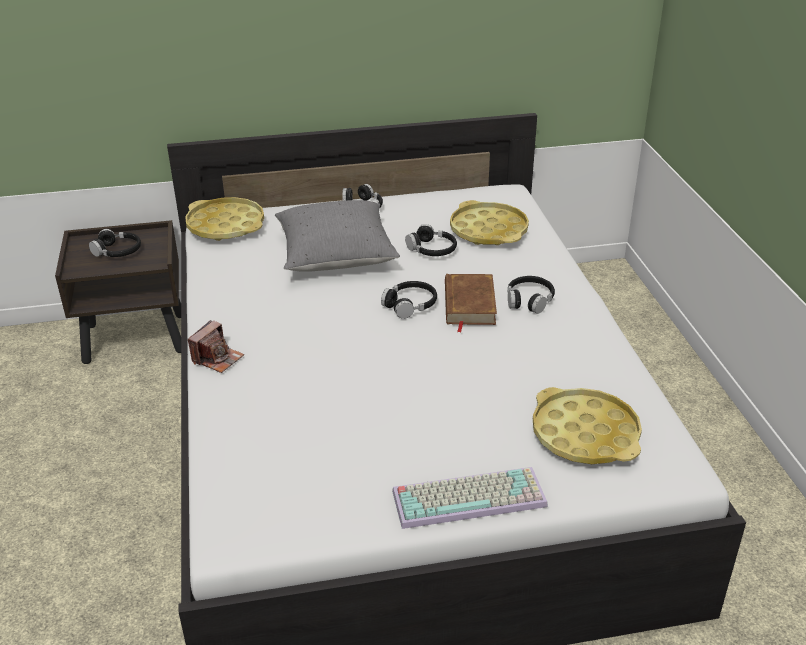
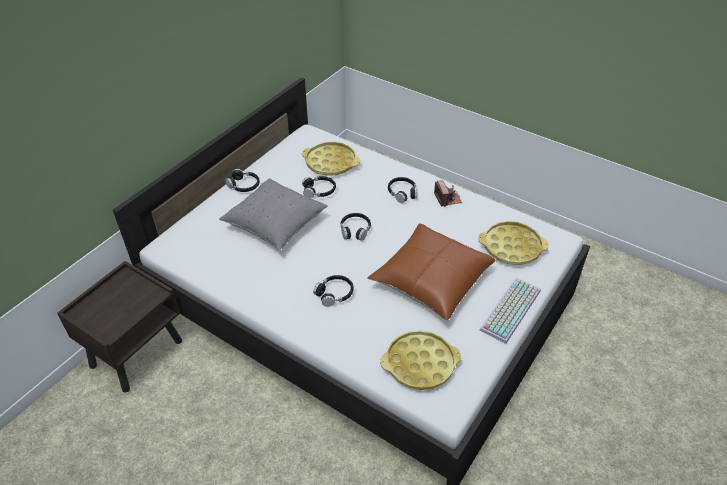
camera: 45 degrees left, 10 degrees up
black headphones [89,229,141,257] -> black headphones moved to [313,275,354,307]
yellow tray [185,197,264,241] -> yellow tray moved to [380,330,461,390]
camera [188,320,244,373] -> camera moved to [434,180,462,207]
brown book [445,274,497,333] -> none
none -> brown pillow [367,224,495,320]

